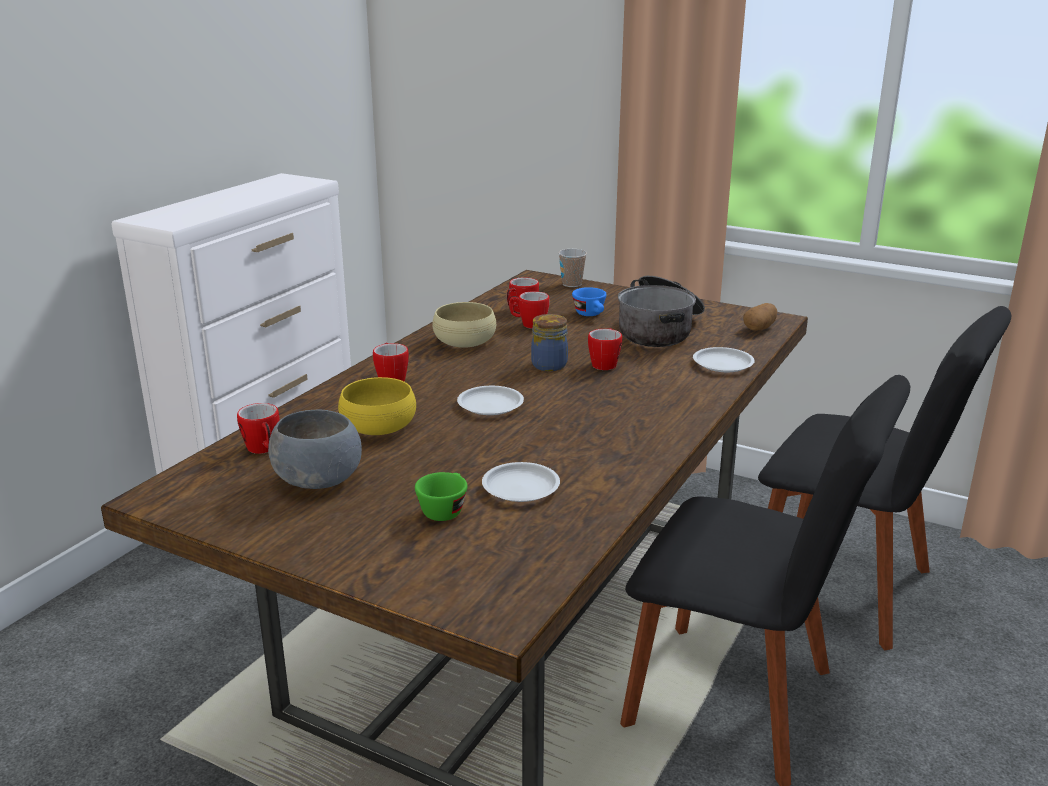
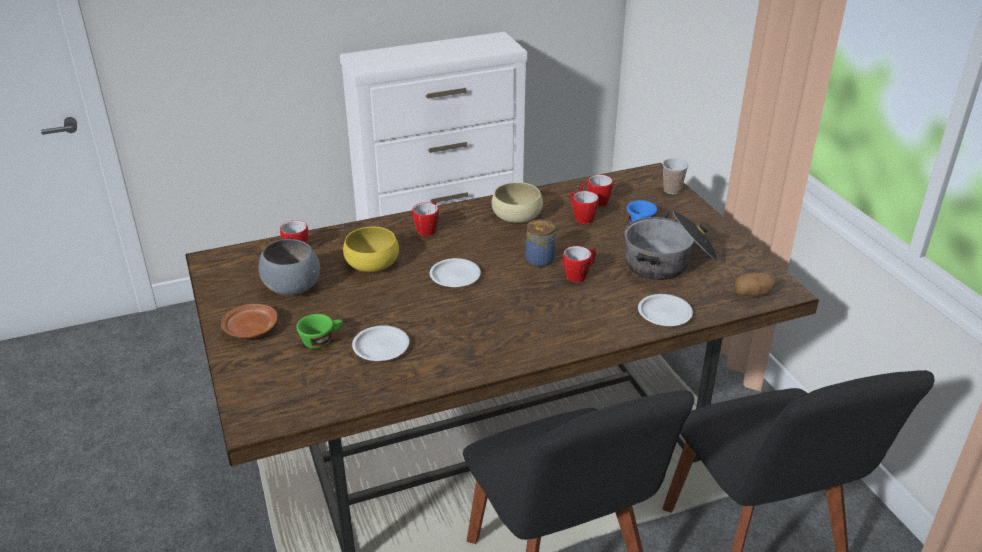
camera: 40 degrees right, 10 degrees up
none -> brown plate [221,304,278,338]

